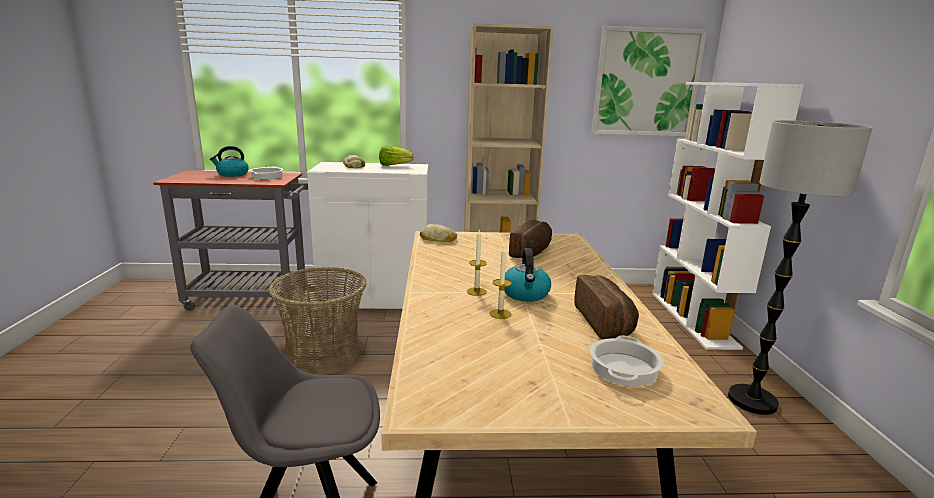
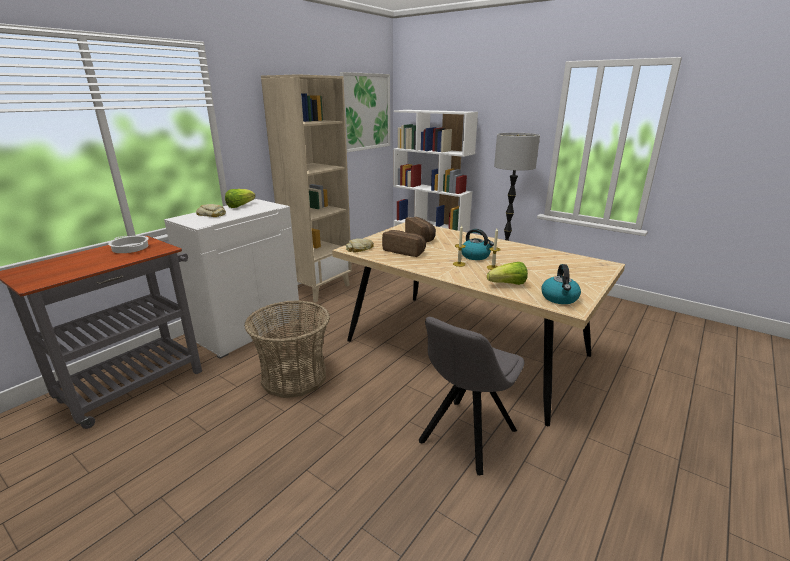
camera: 50 degrees left, 5 degrees up
kettle [210,146,248,177] -> kettle moved to [541,264,581,304]
bread [574,275,639,339] -> bread moved to [382,230,426,257]
cooking pot [590,335,663,386] -> none
none -> lettuce [487,262,528,285]

